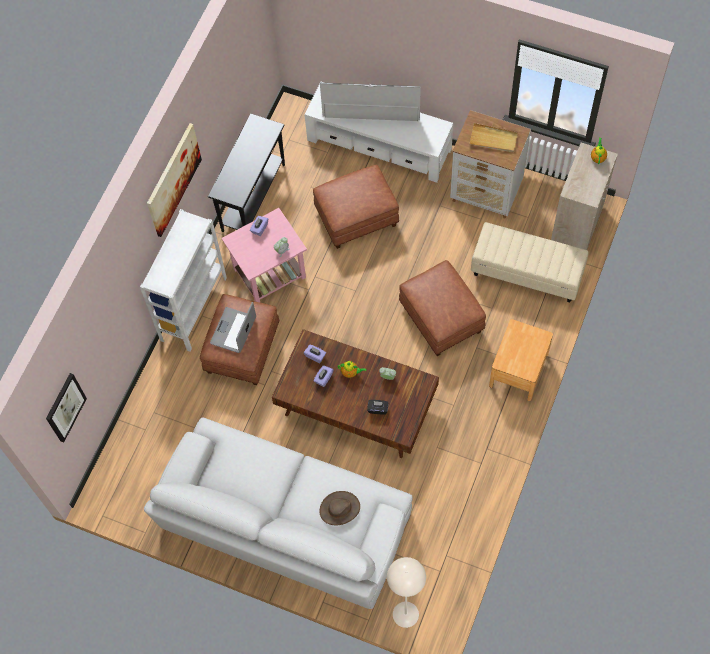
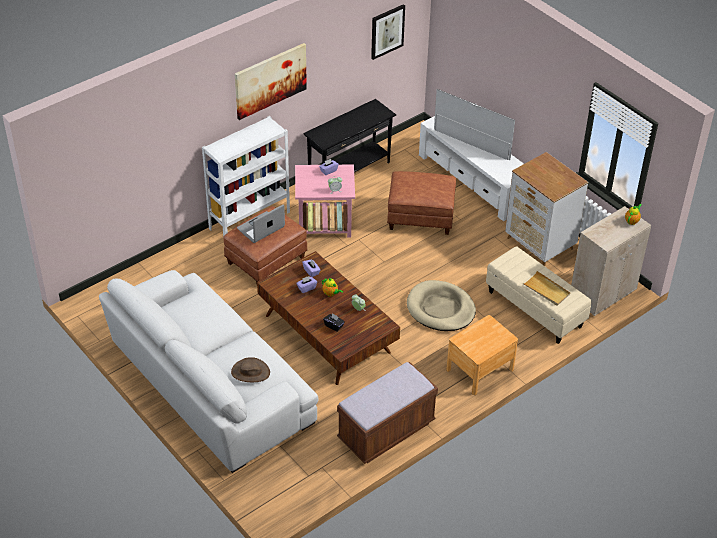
camera: 25 degrees right, 20 degrees down
picture [46,373,87,443] -> picture moved to [371,4,405,60]
beige floor lamp [387,557,426,628] -> none
brown ottoman [399,260,486,356] -> beige dog bed [407,280,476,331]
beige tray [469,123,518,152] -> beige tray moved to [523,271,570,306]
none -> brown bench [337,362,438,464]

